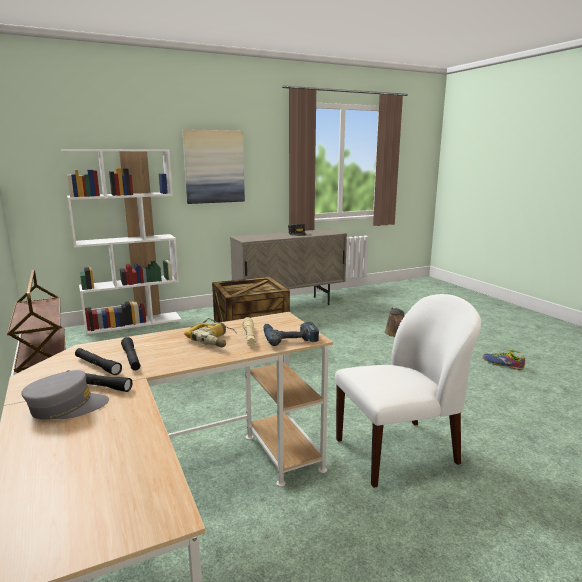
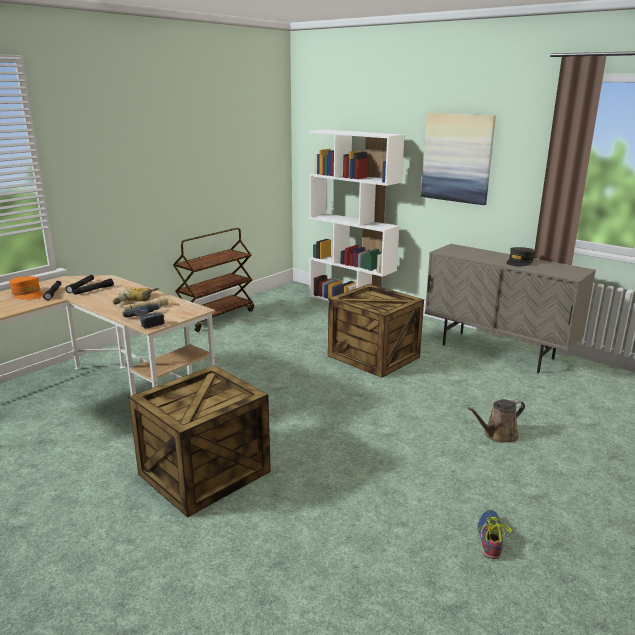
camera: 65 degrees right, 5 degrees up
grey cap [21,370,109,420] -> orange cap [9,276,43,300]
white chair [335,294,481,488] -> crate [129,365,271,518]

